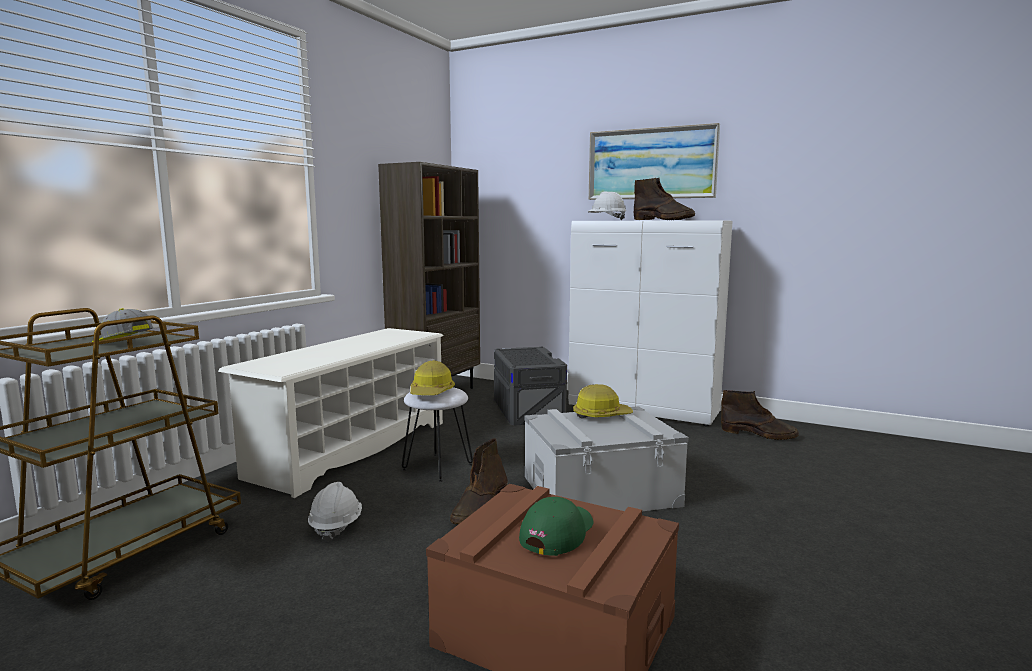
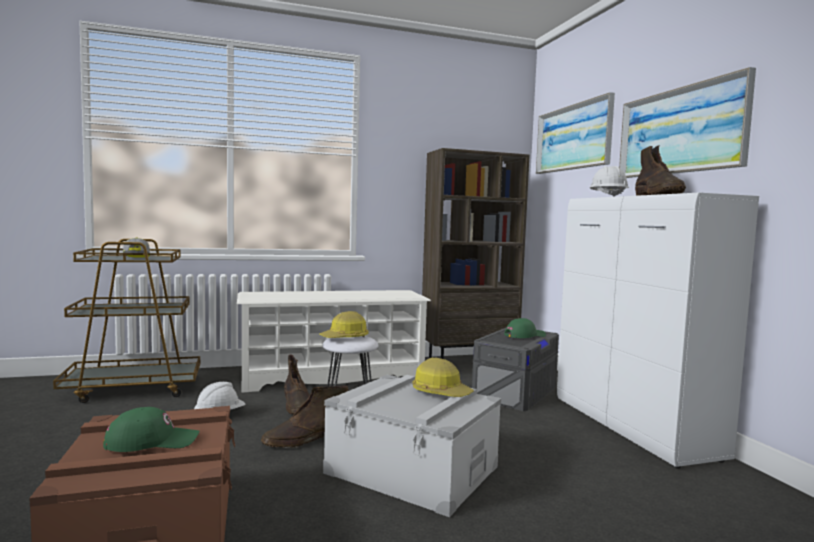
camera: 45 degrees right, 5 degrees down
brown boot [721,390,799,440] -> brown boot moved to [284,354,310,415]
none -> green cap [504,318,546,338]
none -> picture [536,92,615,174]

